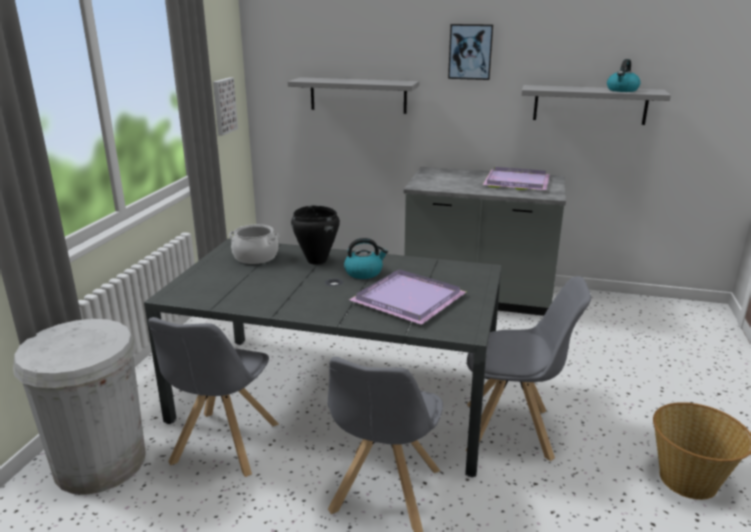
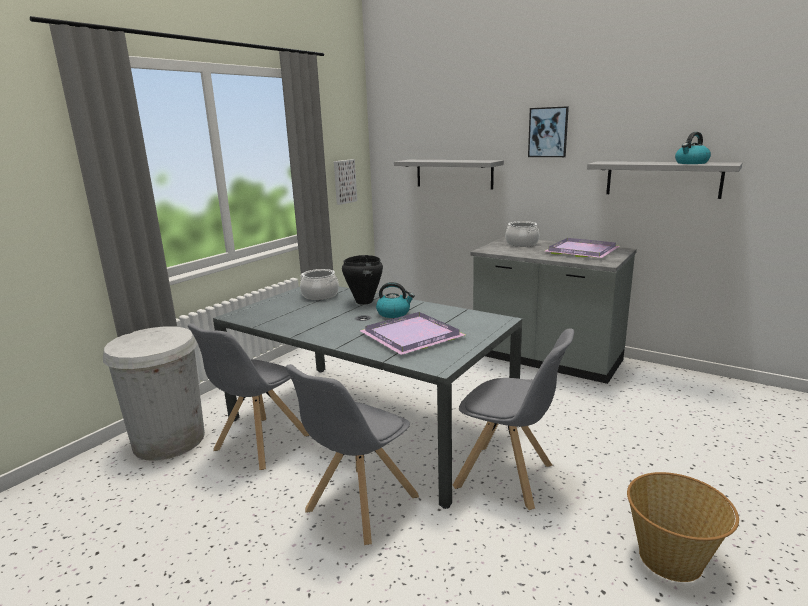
camera: 20 degrees right, 5 degrees down
none -> cooking pot [505,221,539,247]

